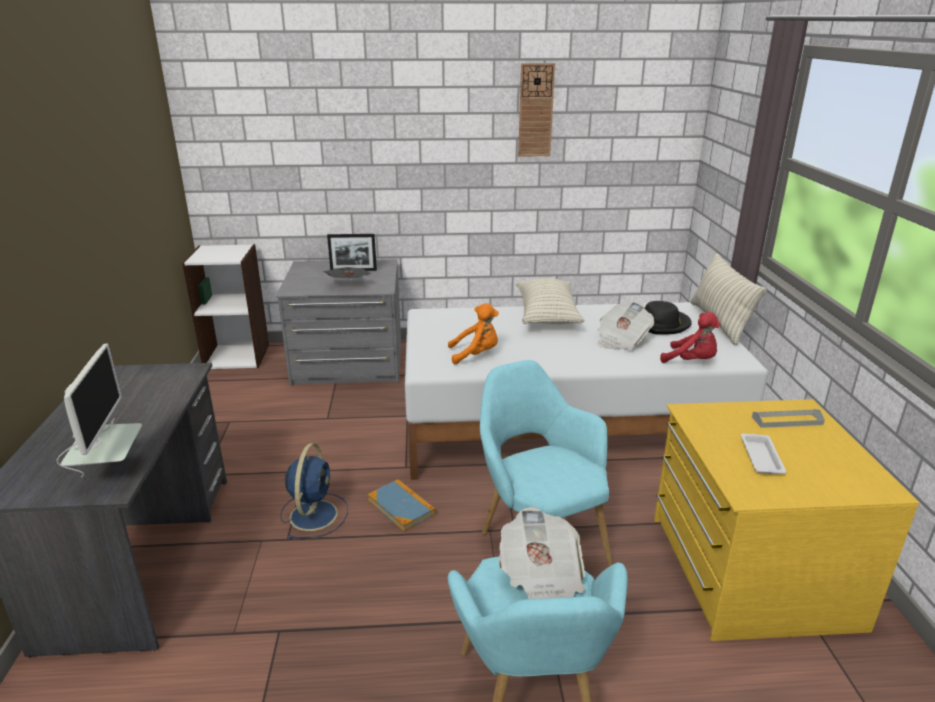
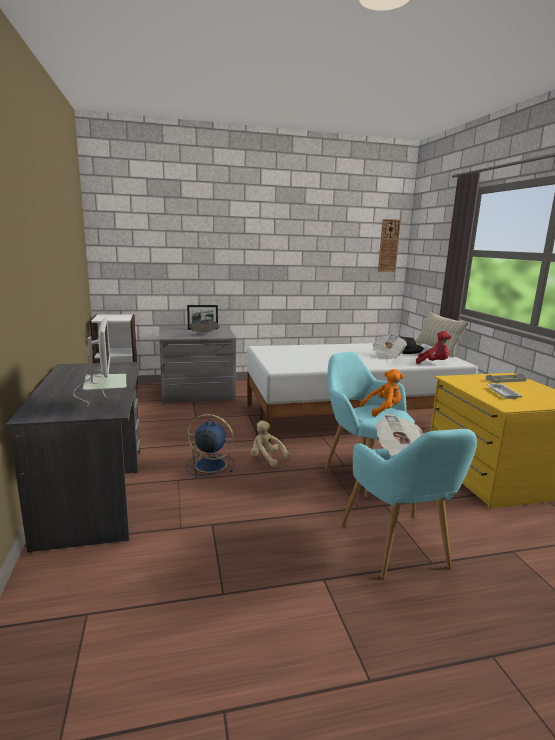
camera: 10 degrees left, 10 degrees down
blue fan [280,443,348,539] -> blue fan turned 75 degrees counterclockwise [185,414,234,476]
book [367,479,436,532] -> beige plush toy [251,421,289,467]
orange plush toy [448,303,499,365] -> orange plush toy moved to [360,369,403,417]
pillow [516,278,584,324] -> none
wall clock [518,63,555,157] -> wall clock moved to [378,219,401,272]

